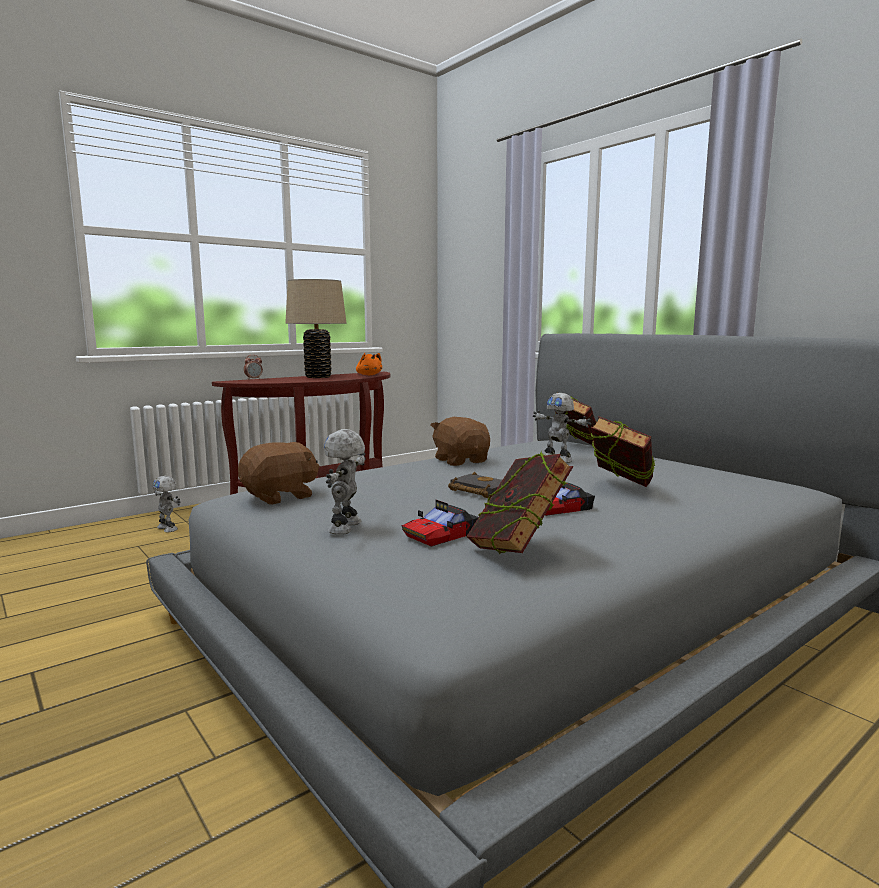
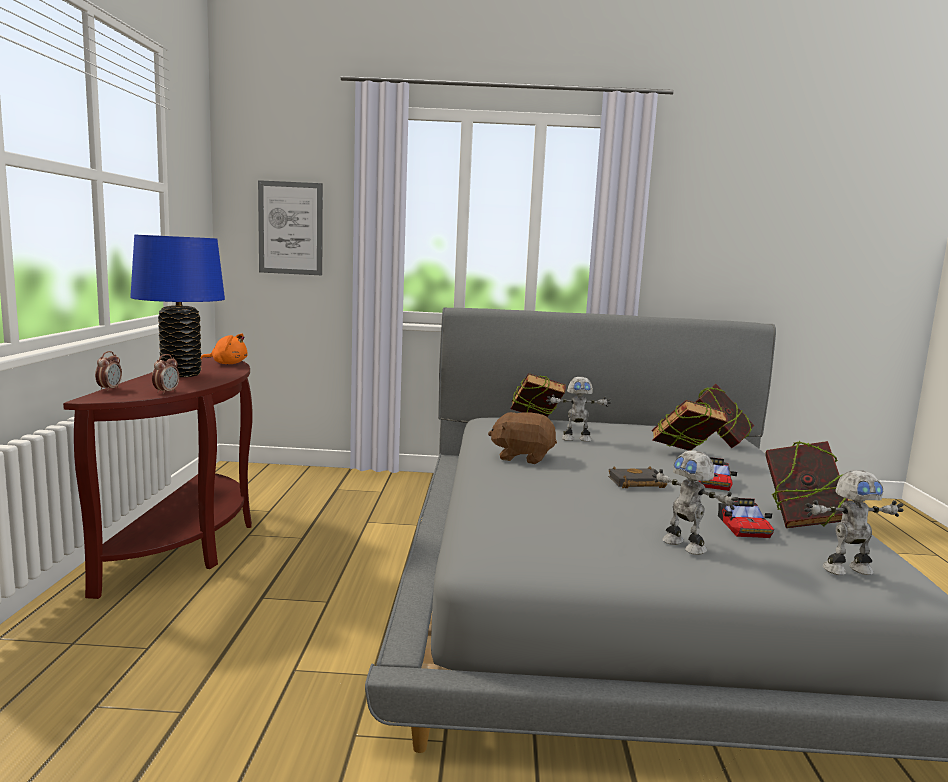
camera: 50 degrees left, 0 degrees up
toy robot [153,476,180,532] -> toy robot moved to [804,470,904,575]
brown plush toy [238,442,319,505] -> none
beige table lamp [285,279,347,378] -> blue table lamp [130,235,225,377]
none -> alarm clock [152,354,180,394]
none -> picture [258,180,323,275]
none -> book [695,384,754,448]

